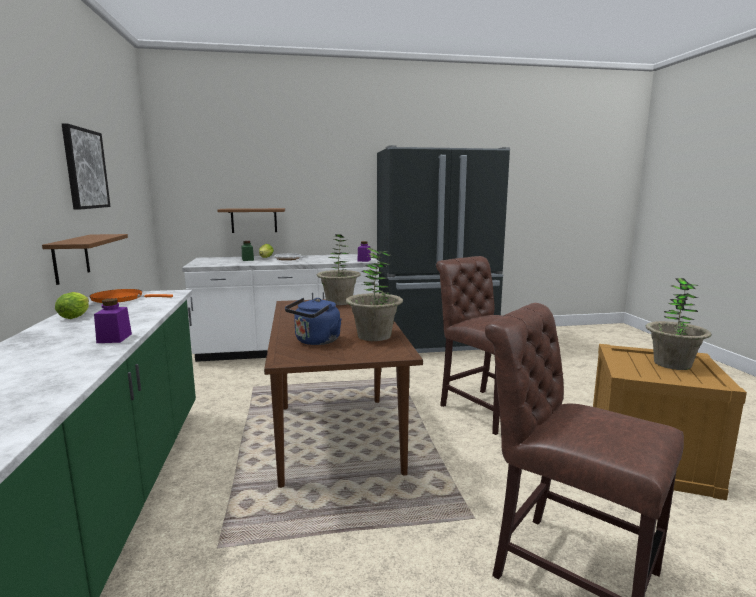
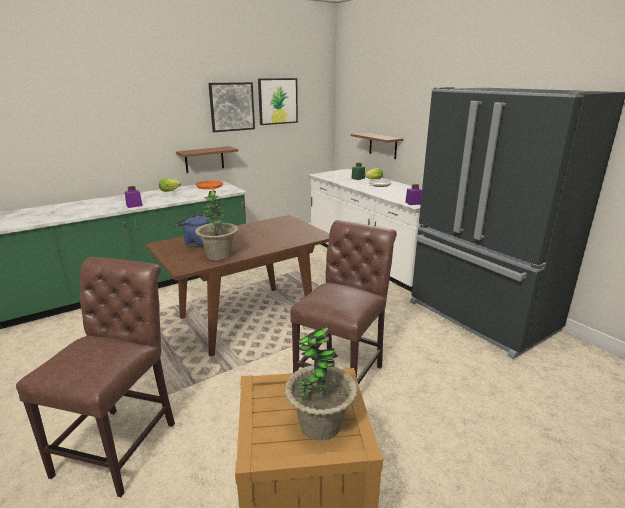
camera: 65 degrees right, 10 degrees up
potted plant [317,234,361,305] -> none
none -> picture [258,78,298,125]

